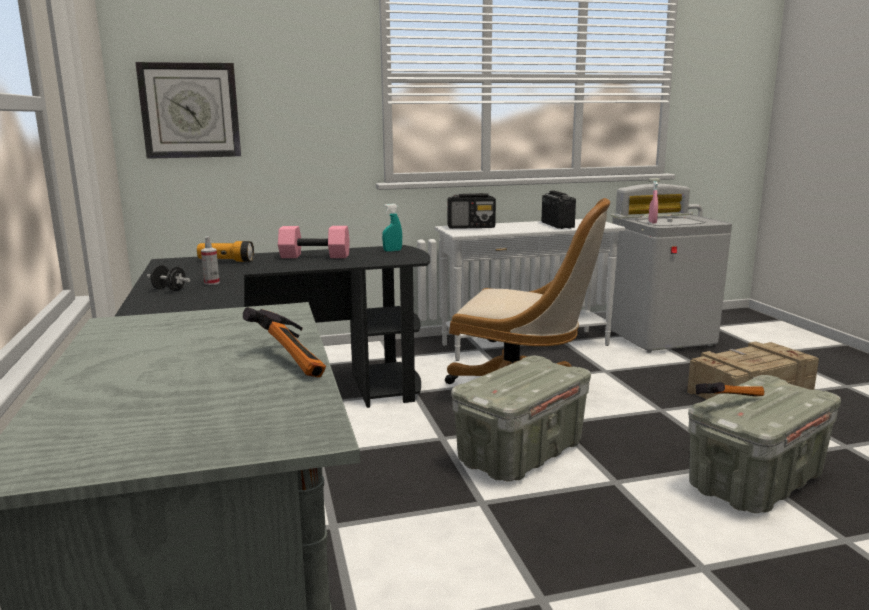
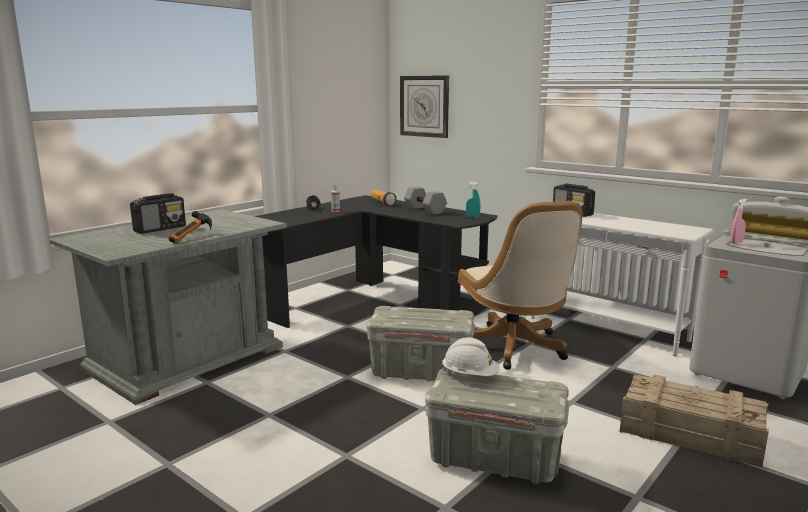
camera: 55 degrees right, 0 degrees up
pink dumbbell [278,226,350,258] -> grey dumbbell [404,187,447,215]
radio [542,190,576,229] -> radio moved to [130,193,186,234]
hammer [695,382,765,397] -> white hard hat [442,338,499,376]

